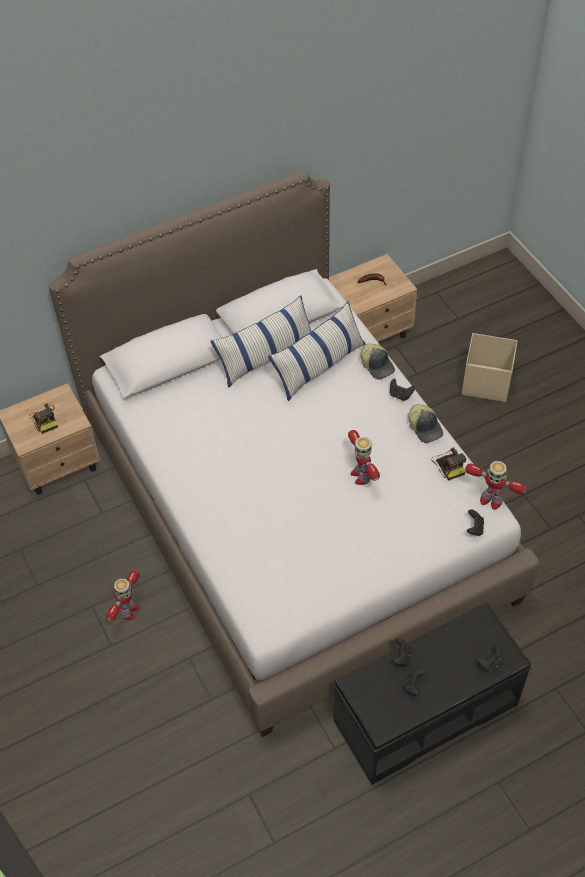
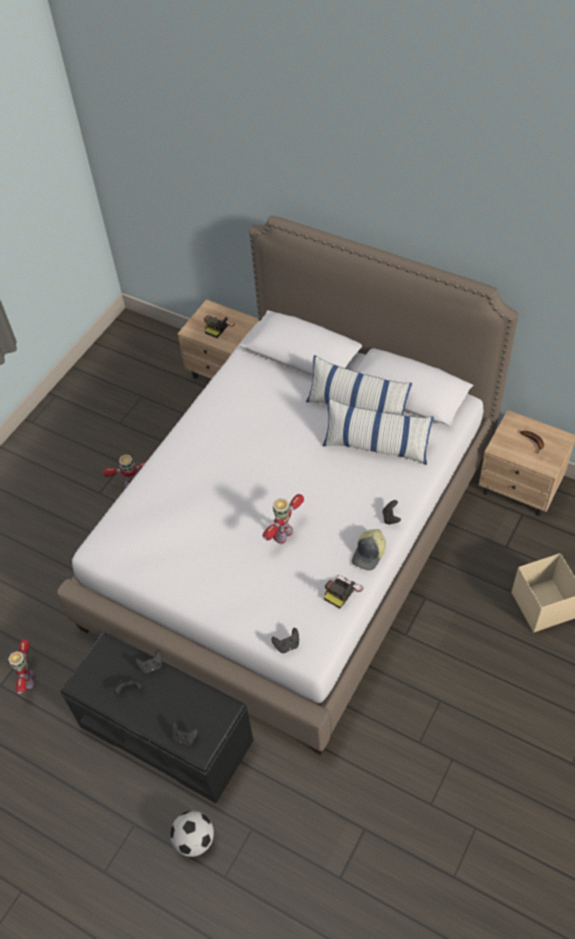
camera: 60 degrees right, 0 degrees up
cap [360,344,395,380] -> none
toy robot [465,461,527,510] -> toy robot moved to [8,639,35,694]
none -> football [170,811,214,857]

